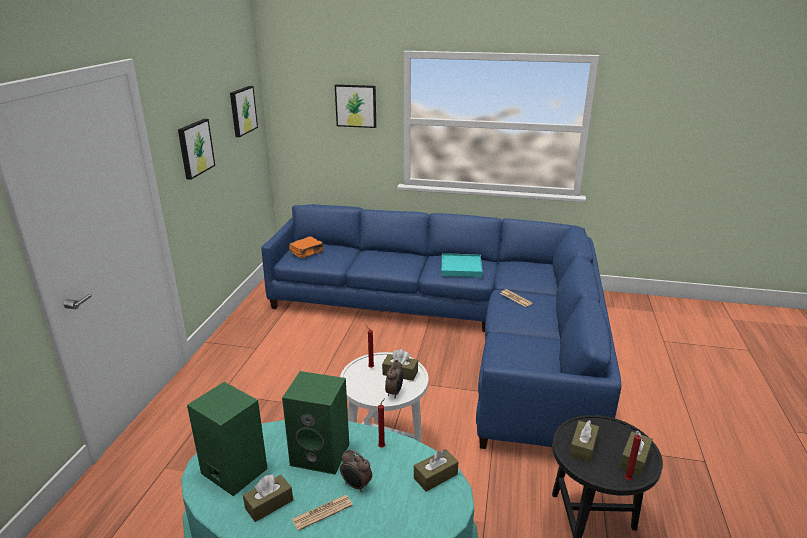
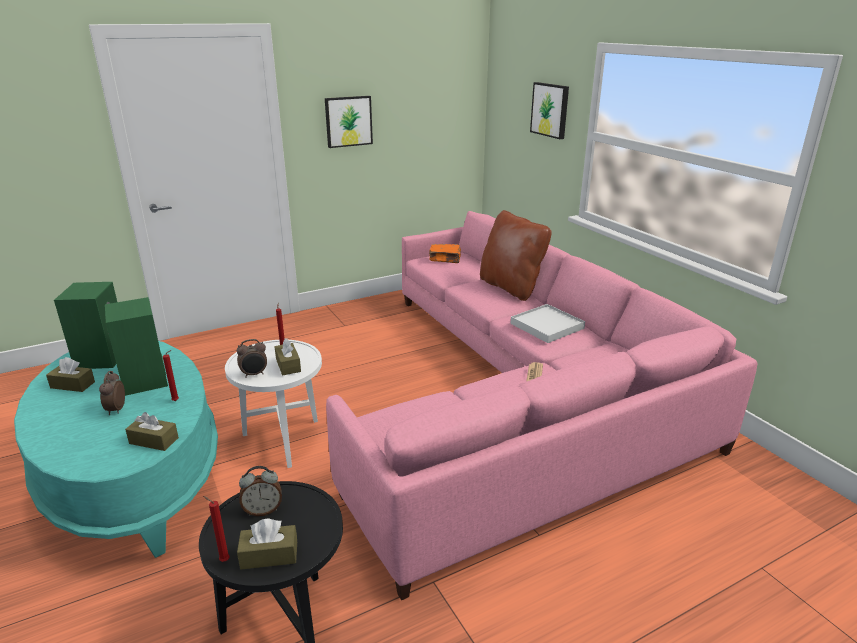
camera: 50 degrees right, 0 degrees up
picture [230,86,258,137] -> none
blue sofa [261,204,621,449] -> pink sofa [326,211,758,600]
newspaper [292,495,353,531] -> none
turquoise tray [441,253,483,277] -> white tray [510,304,585,343]
brown tissue box [569,420,599,463] -> alarm clock [239,466,282,516]
none -> brown pillow [480,210,552,301]

